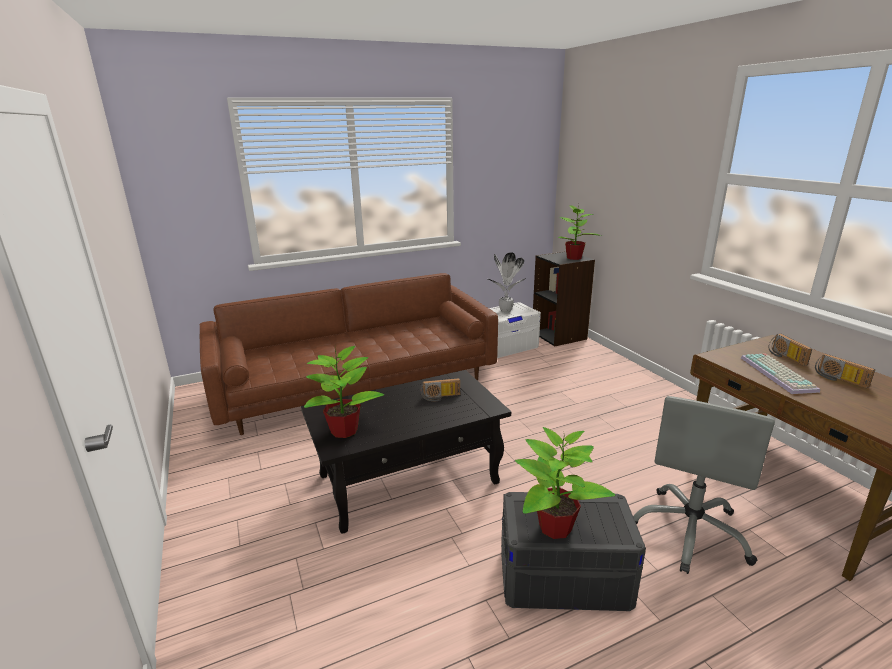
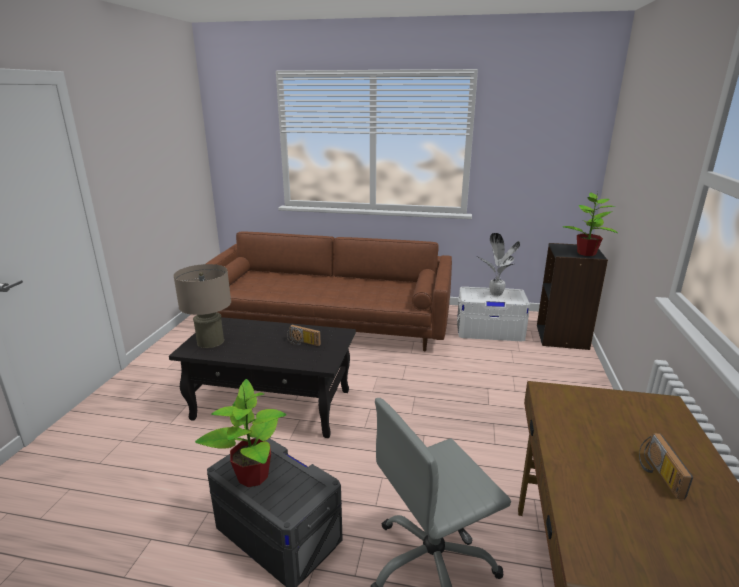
camera: 35 degrees right, 0 degrees up
potted plant [304,344,384,438] -> beige table lamp [174,264,231,348]
keyboard [741,353,820,394] -> none
radio [769,334,812,366] -> none

